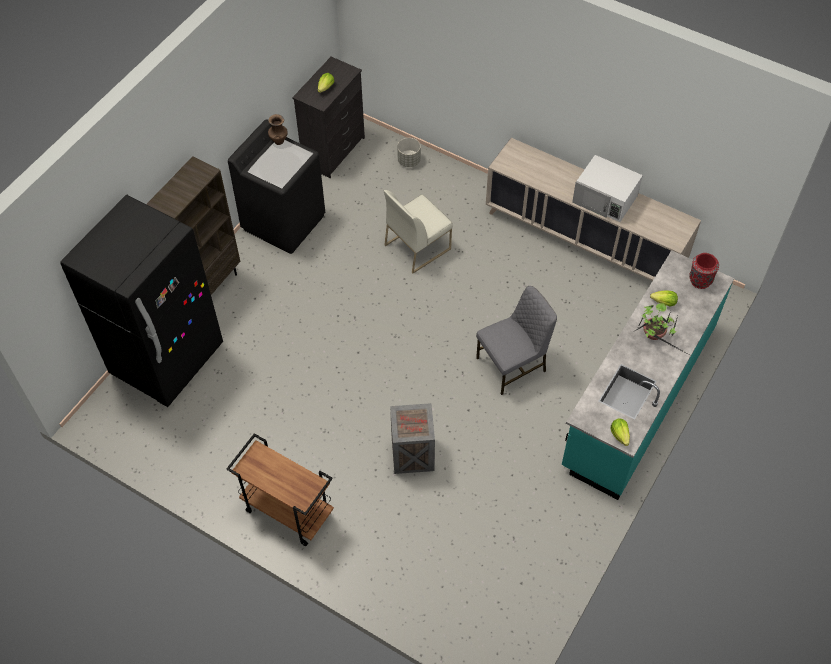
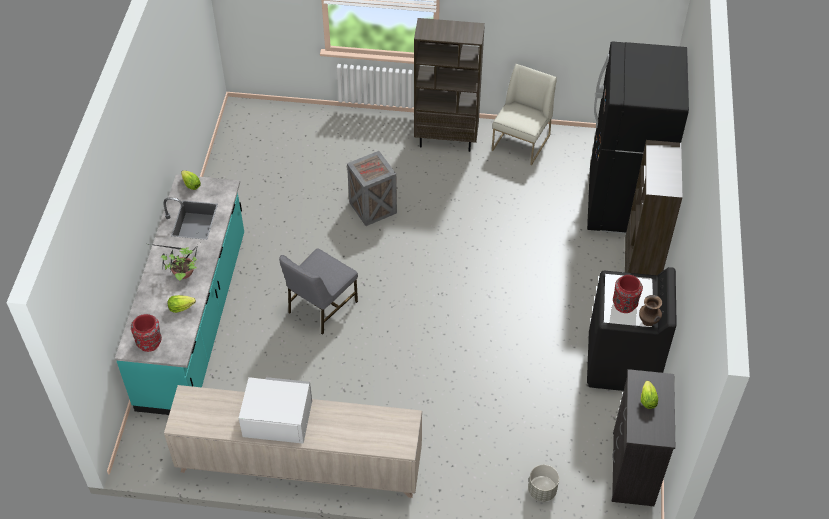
camera: 155 degrees right, 5 degrees down
brown cart [226,433,334,546] -> brown bookcase [414,18,485,152]
white chair [384,190,453,274] -> white chair moved to [492,64,557,165]
none -> red vase [613,275,643,313]

